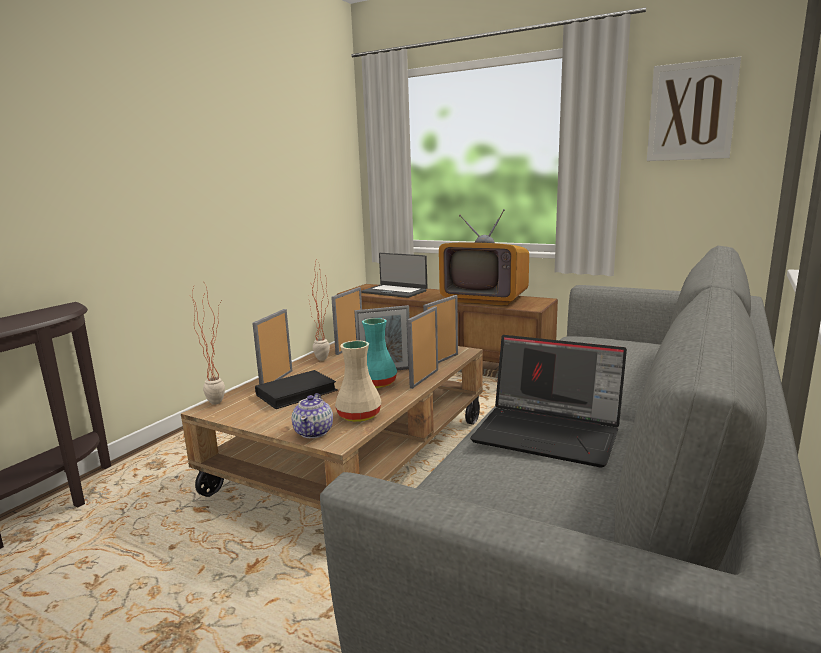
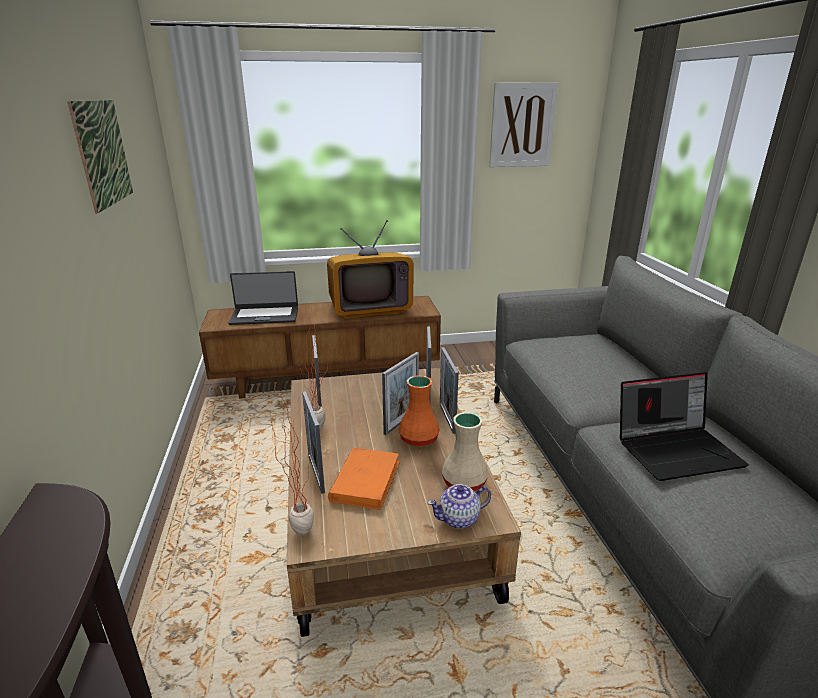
camera: 40 degrees left, 10 degrees up
black book [255,370,338,409] -> orange book [328,448,400,510]
teapot [292,393,333,438] -> teapot turned 105 degrees clockwise [427,484,491,529]
turquoise vase [362,318,397,388] -> orange vase [399,375,440,447]
none -> picture [67,100,133,213]

